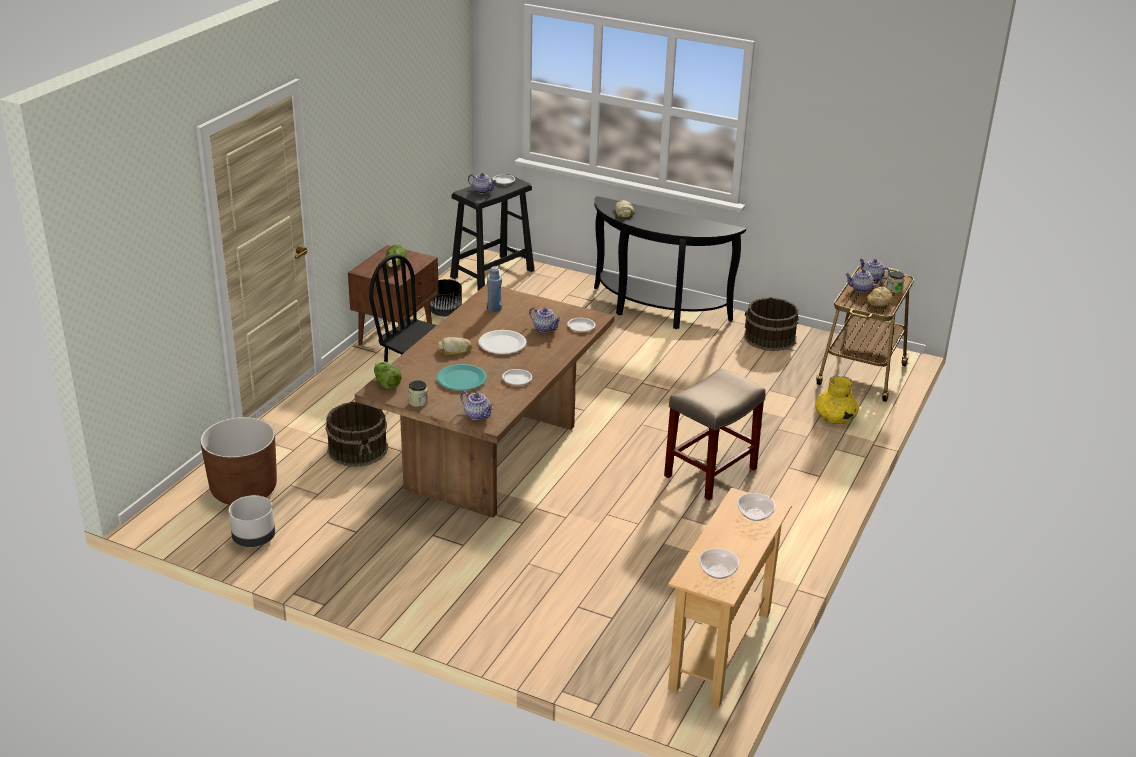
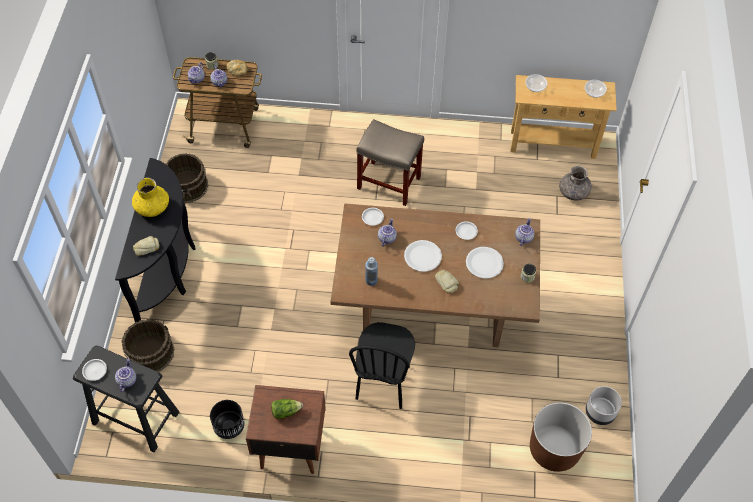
camera: 110 degrees left, 25 degrees up
brown bucket [325,402,388,467] -> brown bucket moved to [122,319,175,372]
lettuce [374,361,402,389] -> none
turquoise plate [436,364,487,390] -> white plate [466,247,504,279]
yellow vase [815,375,859,424] -> yellow vase moved to [132,178,169,217]
none -> grey vase [559,166,592,201]

